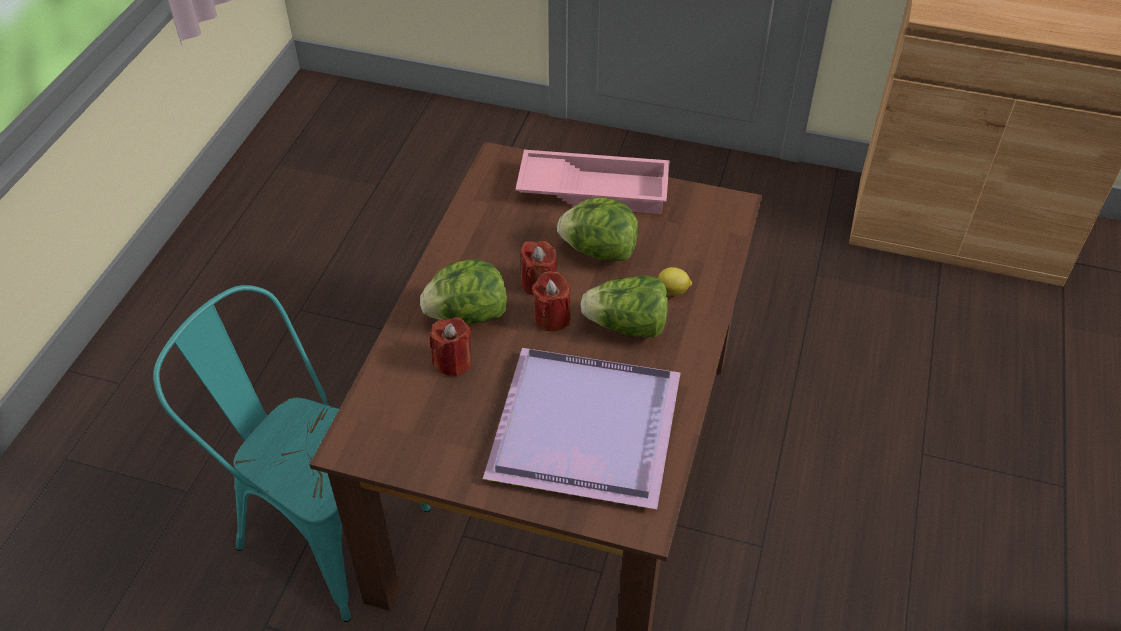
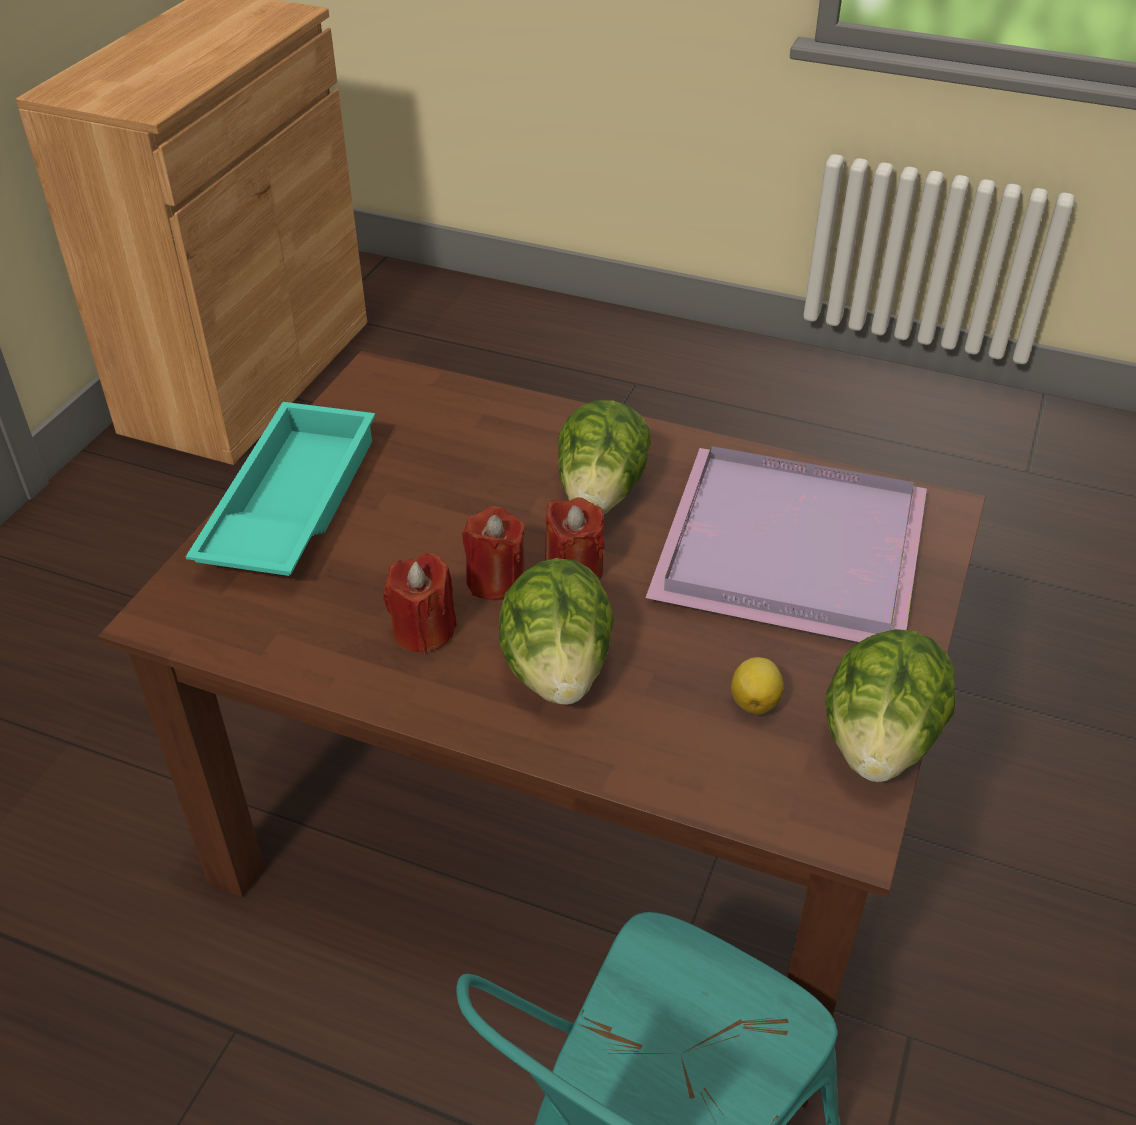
camera: 85 degrees left, 5 degrees down
red candle [429,317,472,377] -> red candle moved to [383,553,457,655]
pink tray [516,150,670,214] -> turquoise tray [186,402,375,576]
lettuce [557,197,638,261] -> lettuce moved to [825,629,956,782]
lemon [658,267,692,296] -> lemon moved to [731,657,783,714]

